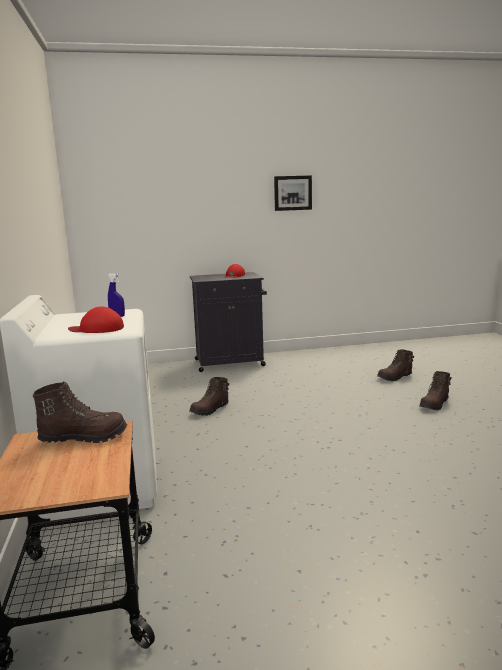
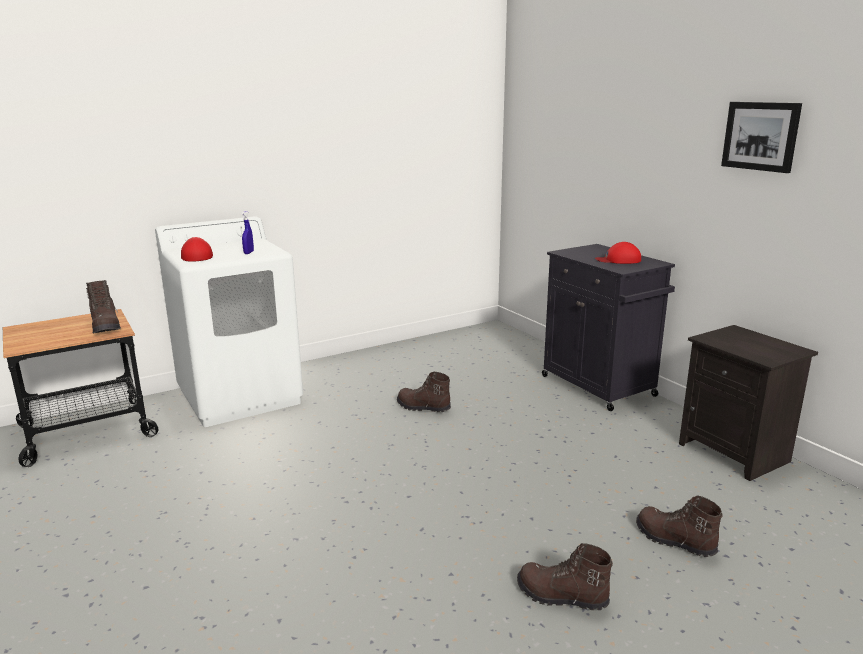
camera: 70 degrees right, 5 degrees up
none -> black nightstand [679,325,818,481]

